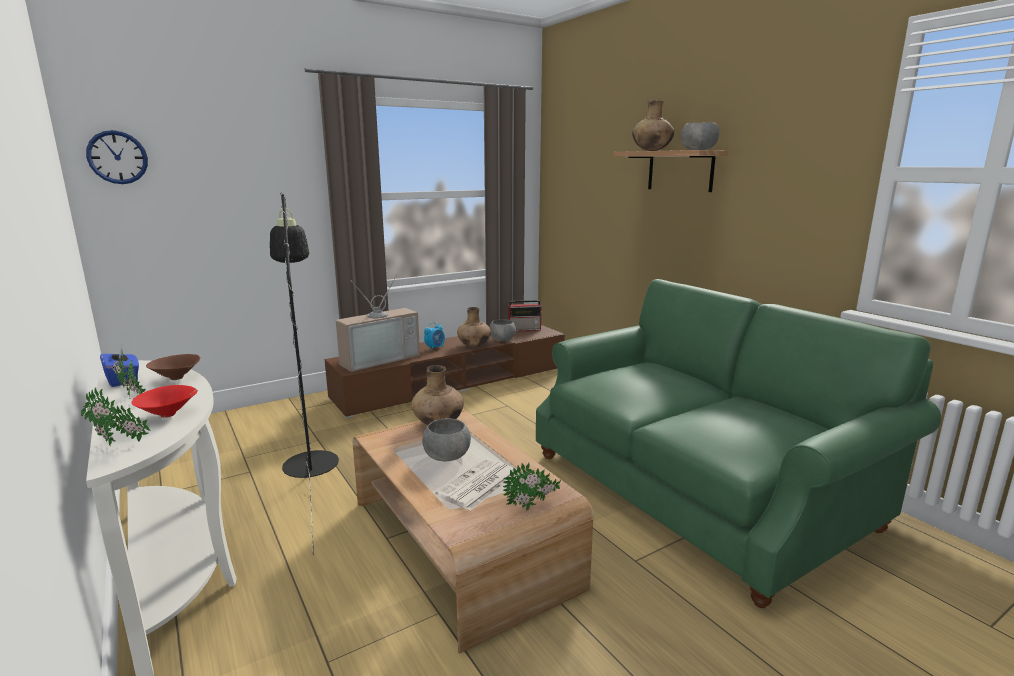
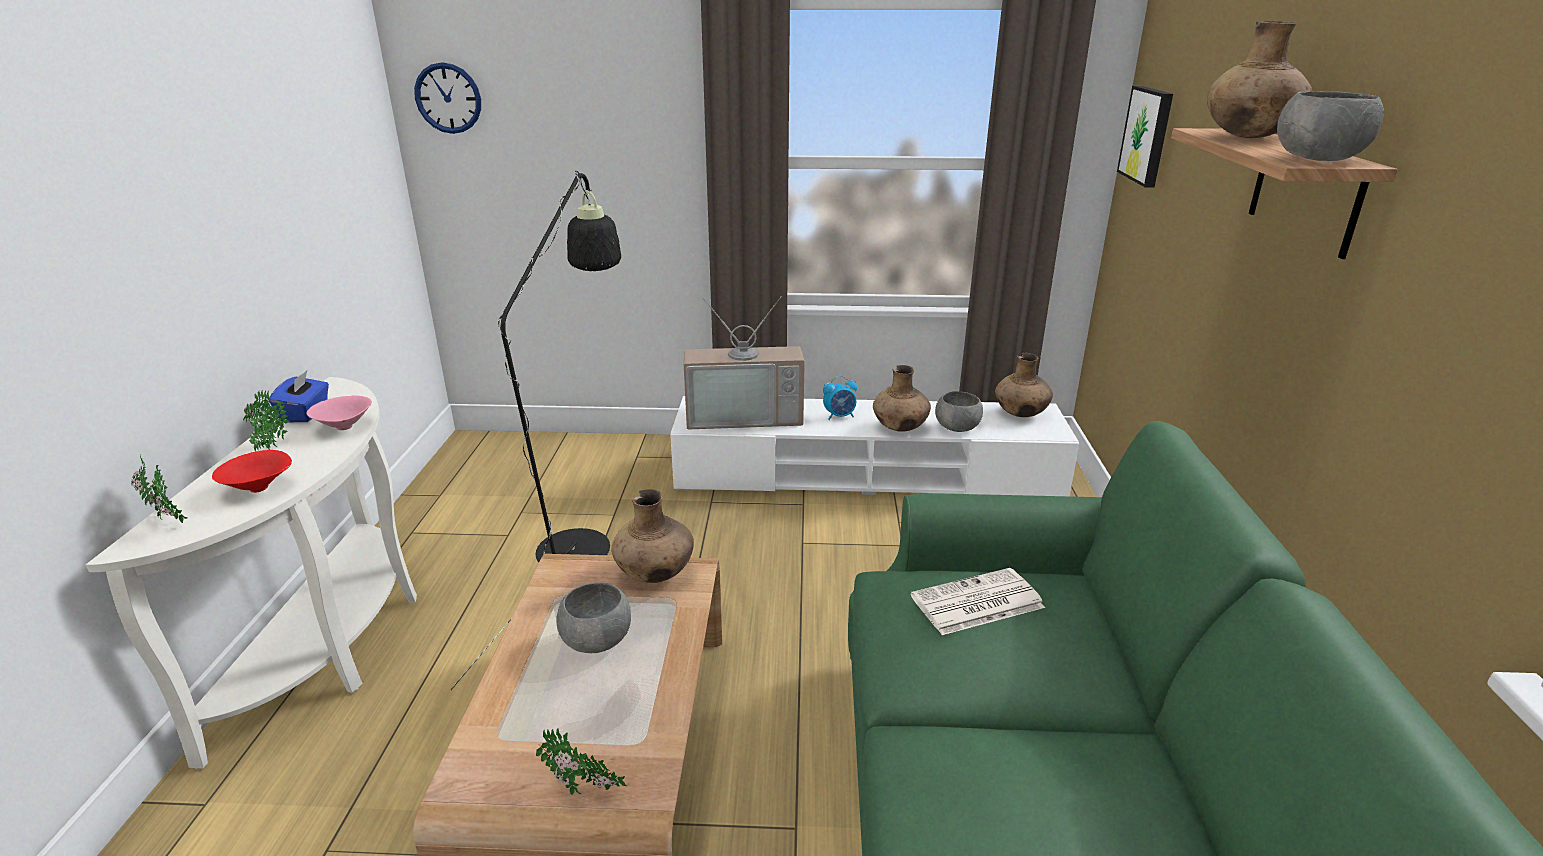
camera: 35 degrees right, 10 degrees up
brown bowl [146,354,200,380] -> pink bowl [307,395,372,430]
brown tv stand [325,325,565,418] -> white tv stand [670,396,1079,496]
newspaper [435,459,518,511] -> newspaper moved to [911,568,1045,635]
radio [508,300,542,331] -> brown vase [995,353,1053,417]
none -> picture [1117,86,1173,188]

